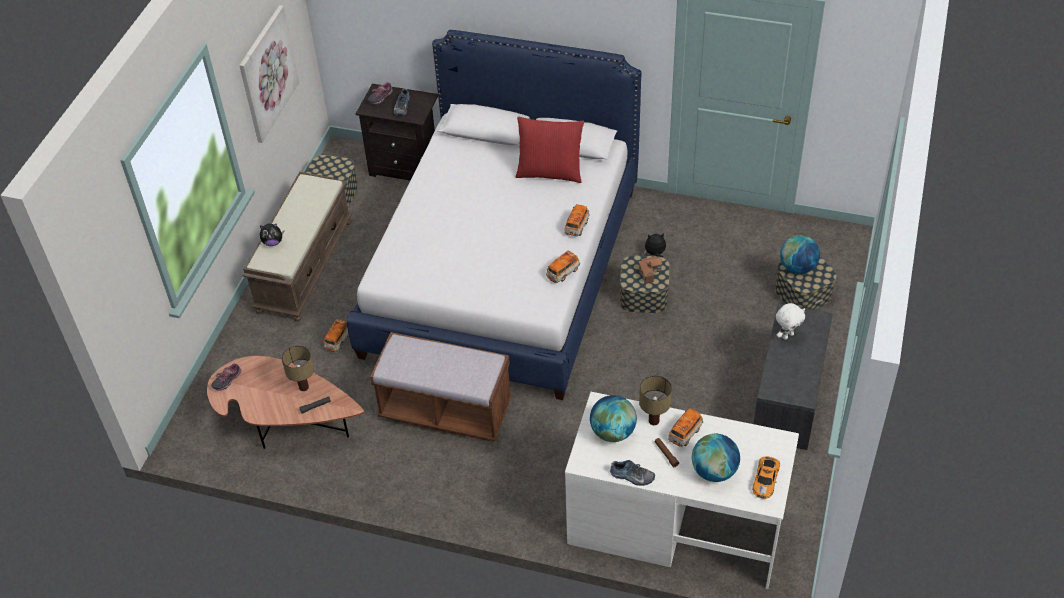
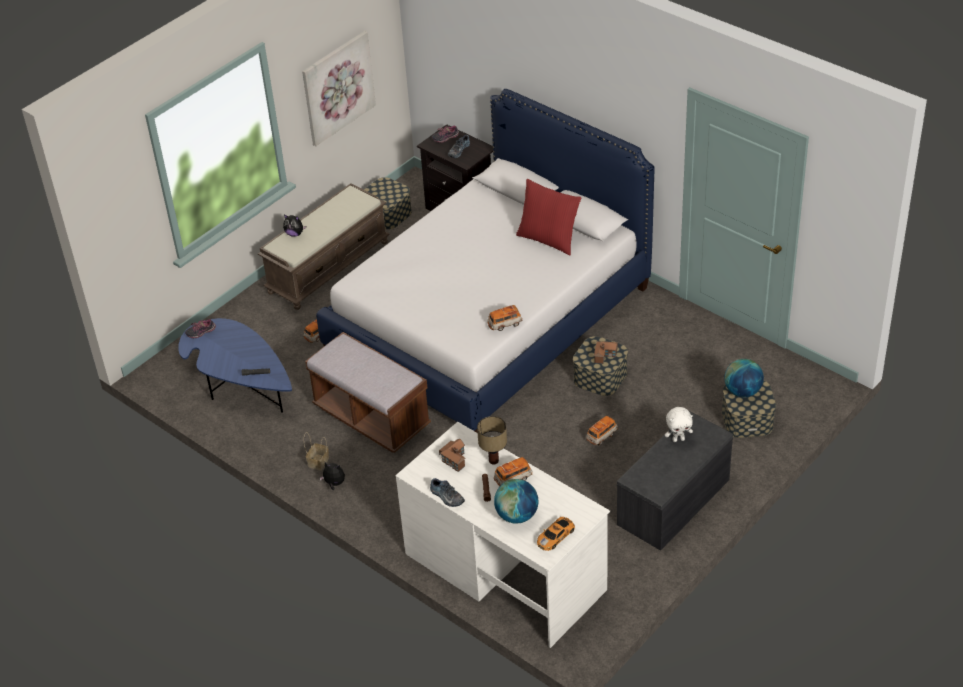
camera: 25 degrees right, 5 degrees down
brown coffee table [207,356,364,449] -> blue coffee table [178,318,292,413]
table lamp [282,346,314,391] -> none
toy car [565,204,590,236] -> toy car moved to [586,416,618,446]
globe [590,395,637,442] -> toy house [439,439,465,472]
plush toy [644,233,666,257] -> plush toy moved to [320,462,345,490]
none -> basket [304,432,329,471]

